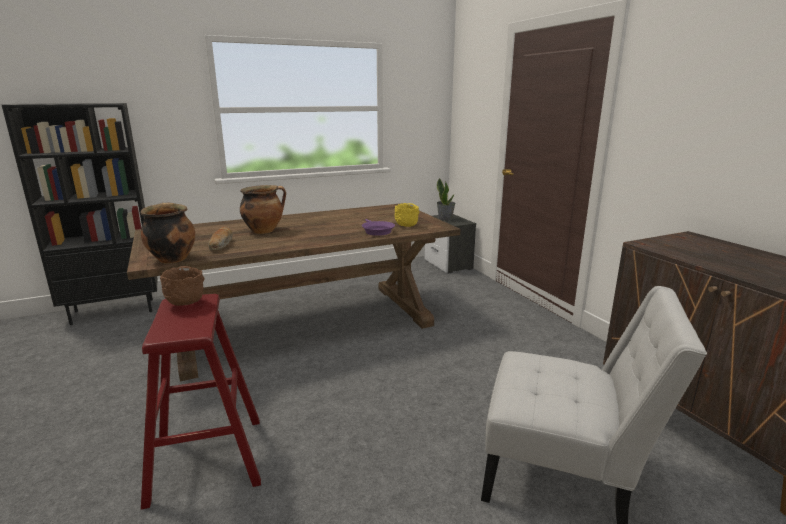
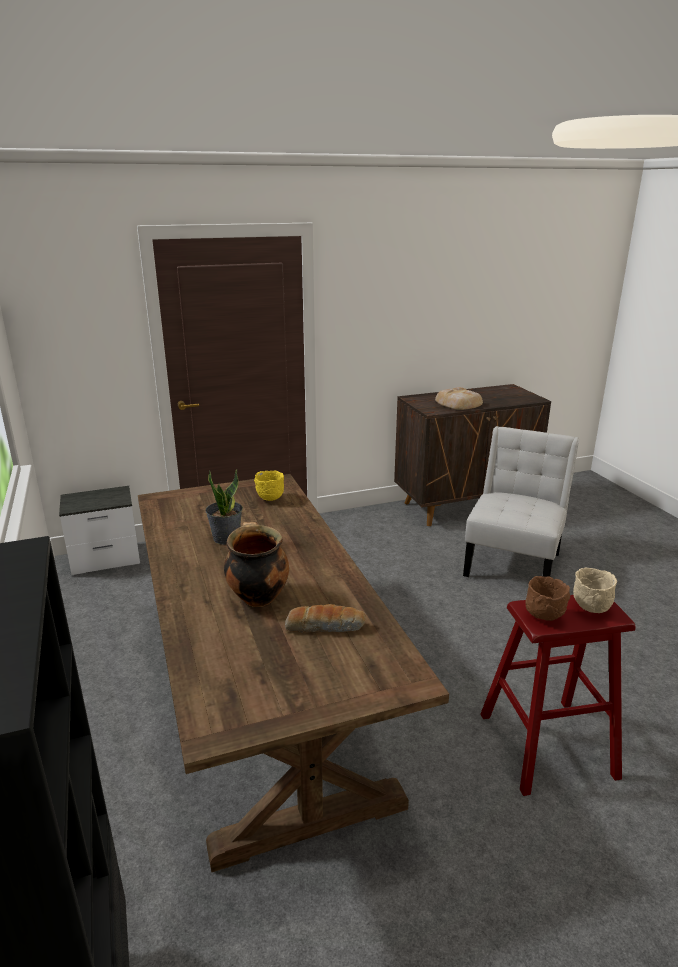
camera: 85 degrees left, 5 degrees up
cooking pot [140,202,195,264] -> none
purple frying pan [362,219,395,236] -> none
potted plant [437,178,456,221] -> potted plant moved to [205,469,243,545]
none -> bread [435,387,483,410]
none -> beige bowl [573,568,617,613]

